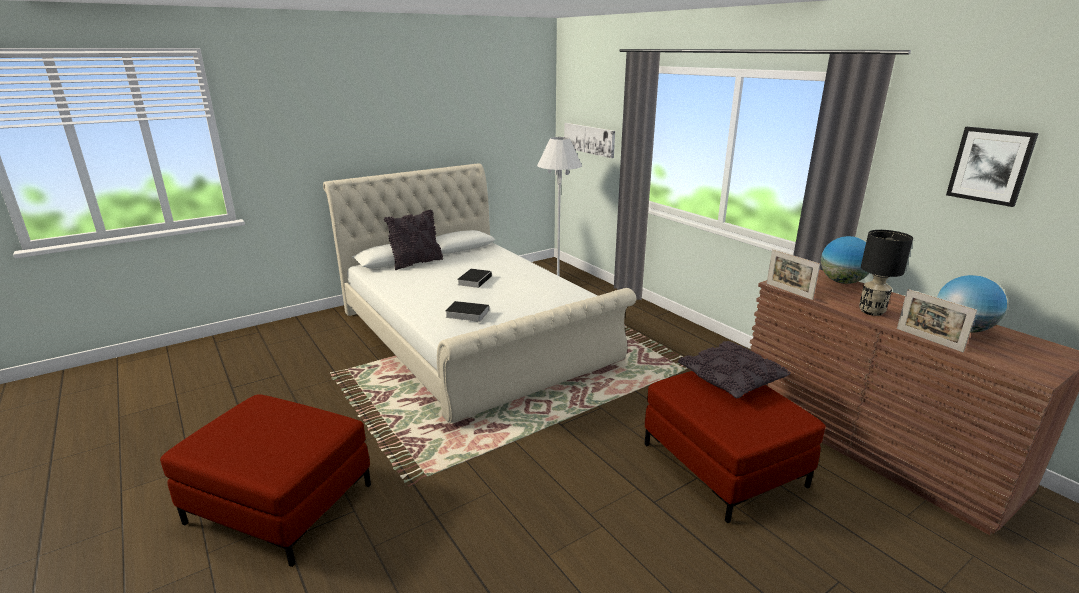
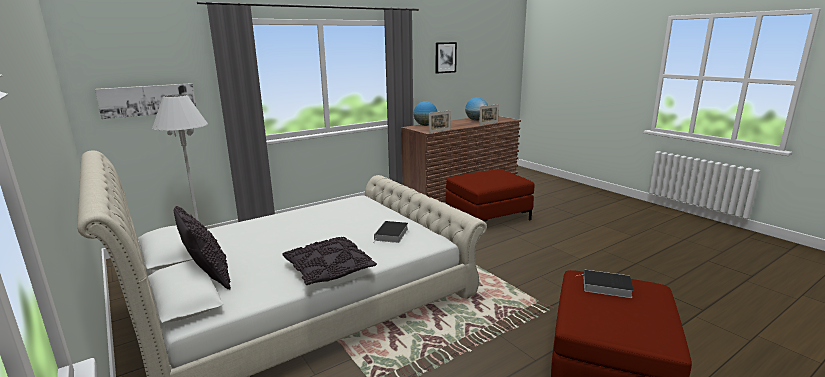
camera: 90 degrees left, 5 degrees down
book [457,269,492,288] -> book moved to [576,269,634,298]
black pillow [678,341,791,399] -> black pillow moved to [282,237,377,285]
black table lamp [859,230,913,316] -> none

